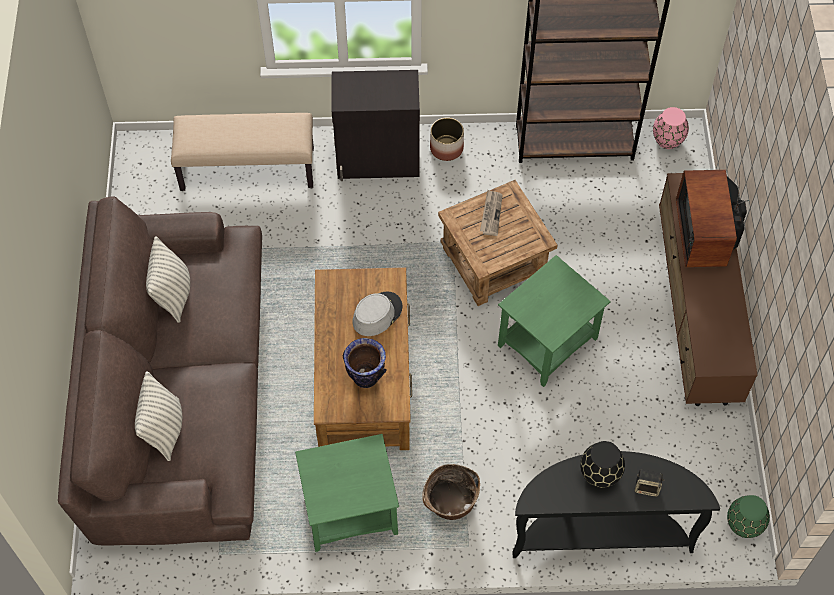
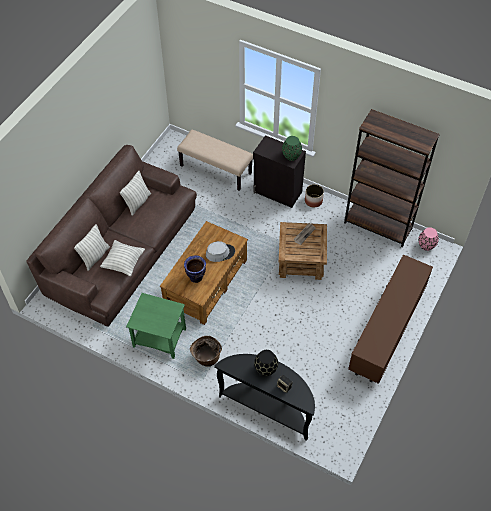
camera: 30 degrees right, 5 degrees down
green side table [498,255,611,387] -> none
television [676,170,749,267] -> none
green vase [727,495,770,538] -> green vase moved to [282,136,302,161]
none -> pillow [100,240,145,276]

